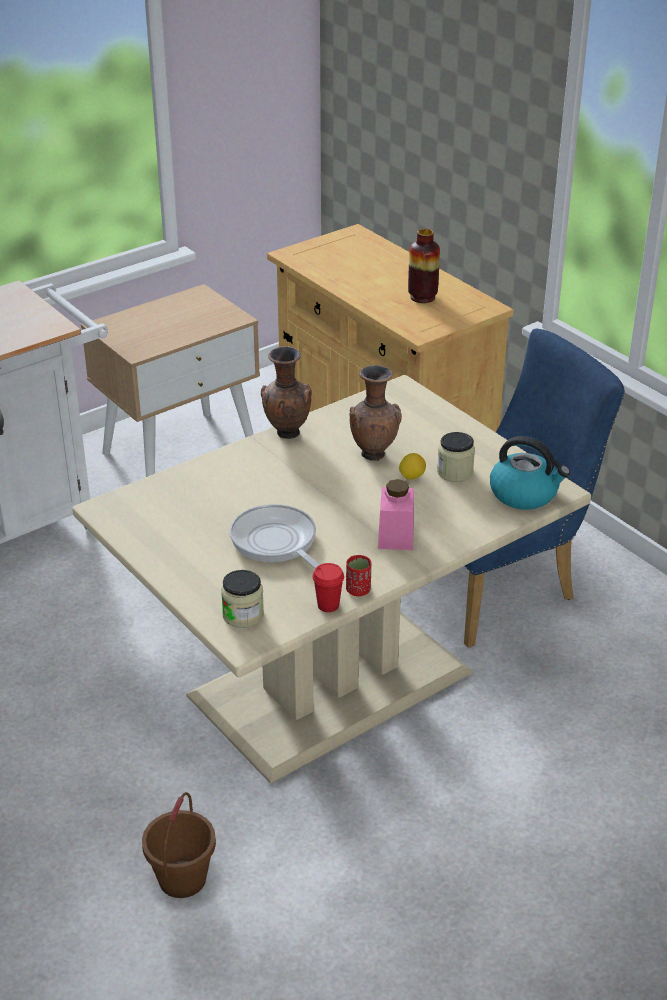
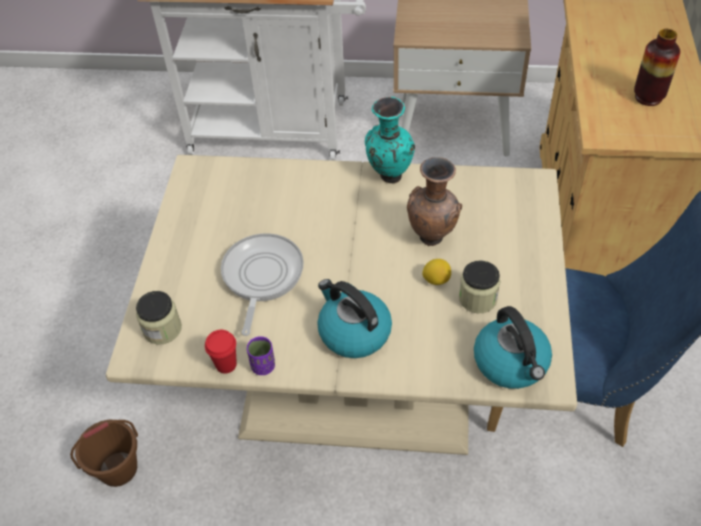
camera: 45 degrees right, 15 degrees up
brown vase [261,346,312,439] -> turquoise vase [365,97,415,183]
red cup [346,555,371,596] -> purple cup [247,336,275,375]
pink jar [378,479,414,550] -> kettle [317,279,392,358]

